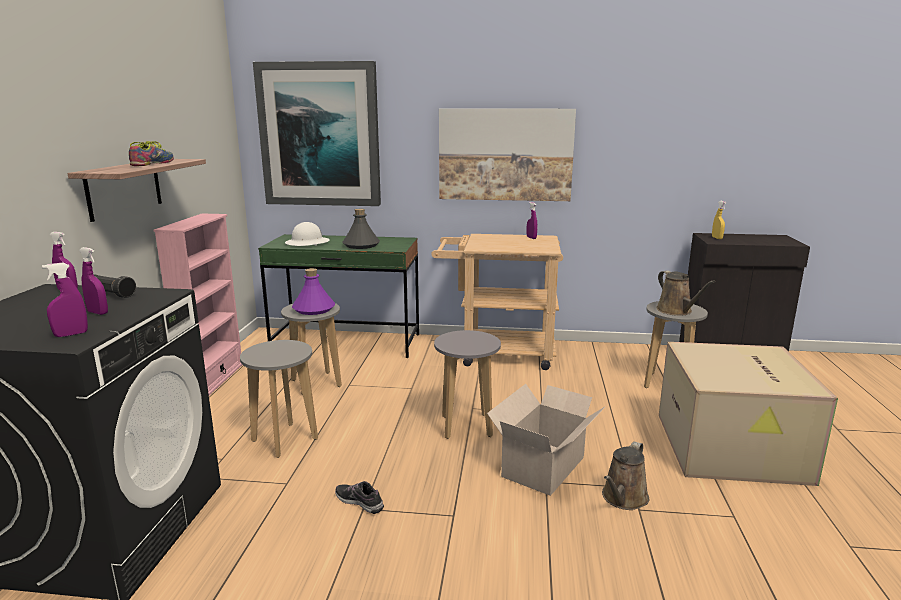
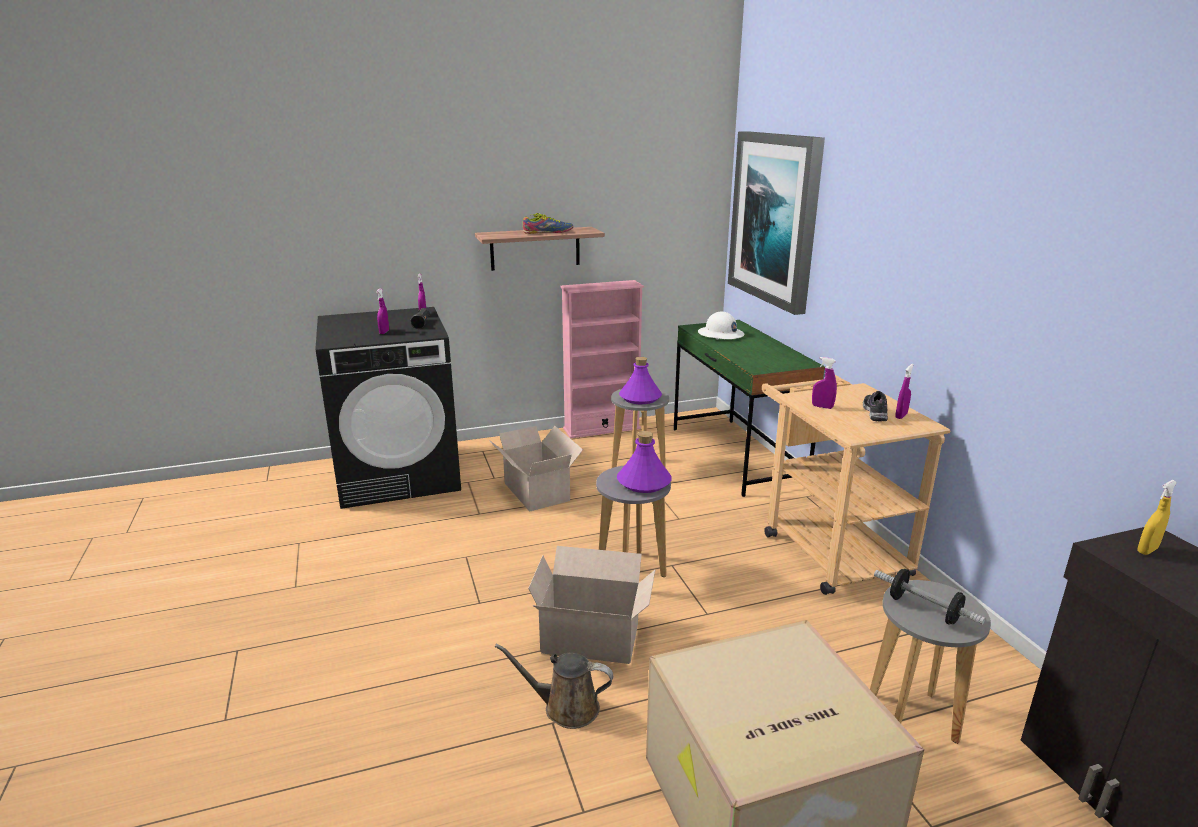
camera: 65 degrees right, 5 degrees up
purple spray bottle [42,263,88,337] -> purple spray bottle moved to [812,357,837,409]
grey stool [240,340,318,458] -> cardboard box [488,426,583,512]
shoe [335,481,384,514] -> shoe moved to [863,391,888,421]
grey bottle [342,209,380,249] -> none
picture [439,109,576,201] -> none
brown watering can [656,270,715,316] -> dumbbell [874,569,985,625]
none -> purple bottle [617,431,672,493]

